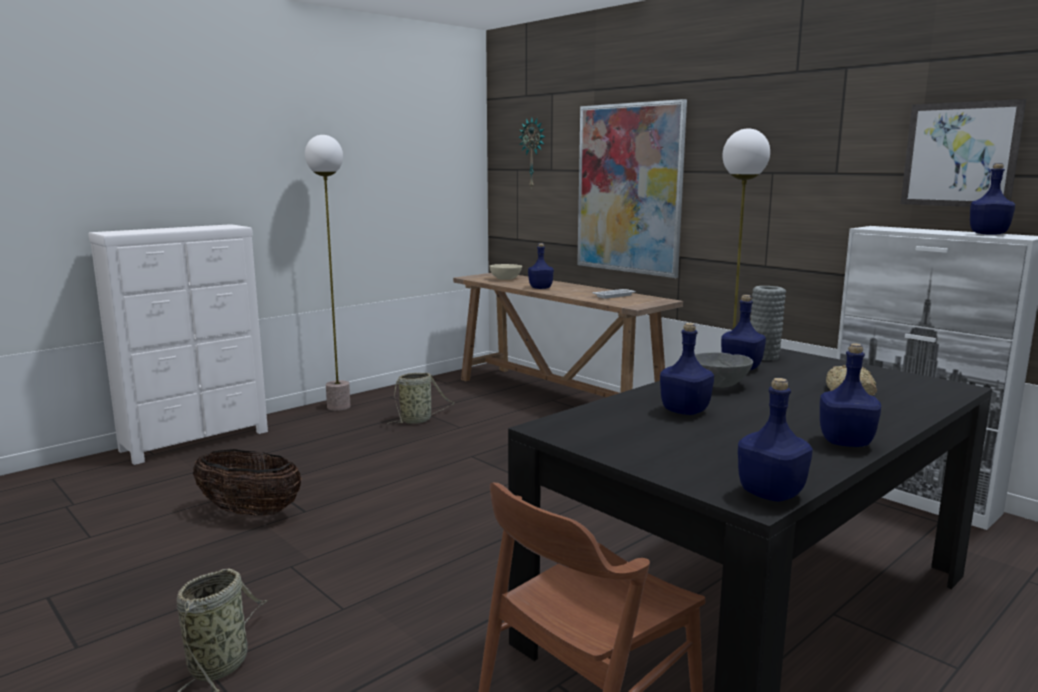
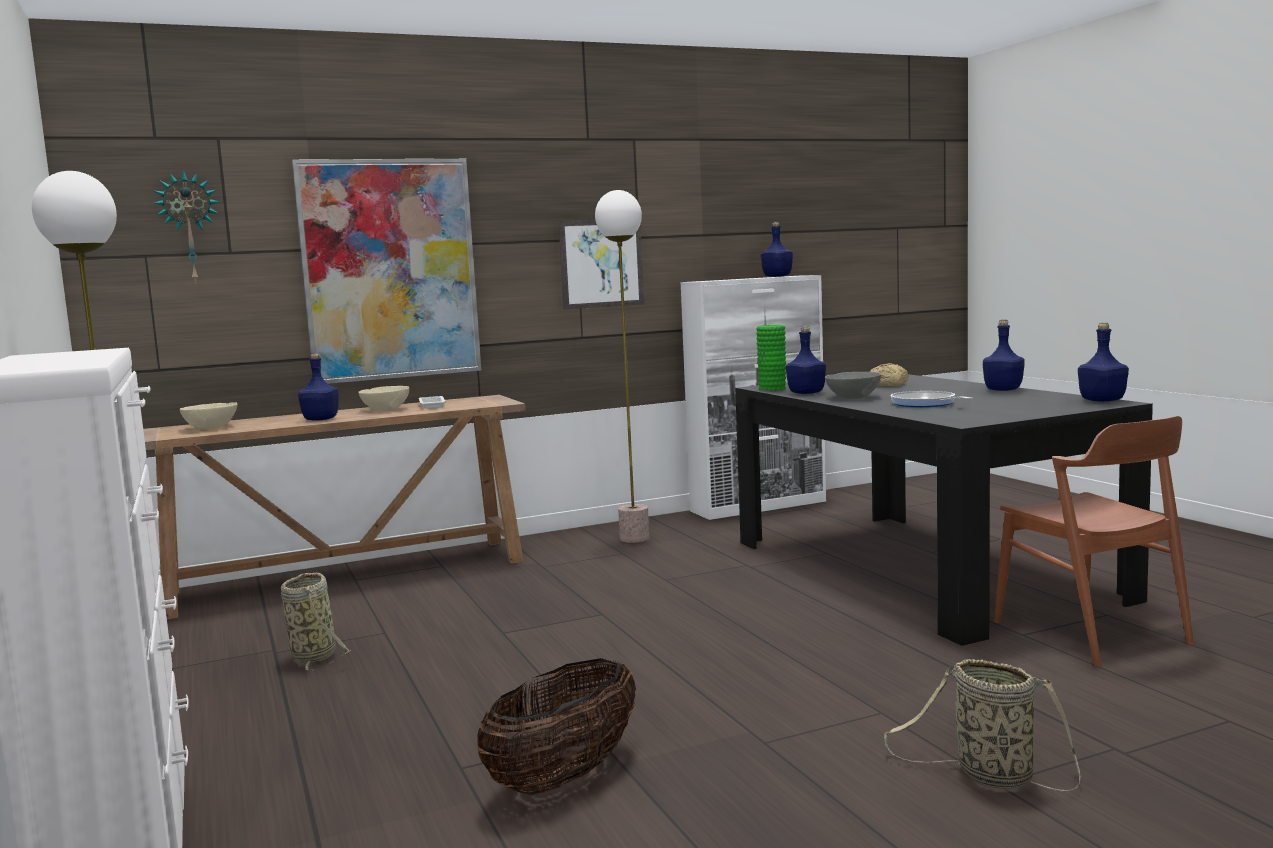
camera: 70 degrees left, 5 degrees down
blue bottle [660,323,714,415] -> frying pan [890,391,972,407]
grey vase [750,286,786,361] -> green vase [756,325,786,391]
picture [901,99,1026,207] -> picture moved to [558,220,644,310]
none -> beige bowl [358,386,409,411]

